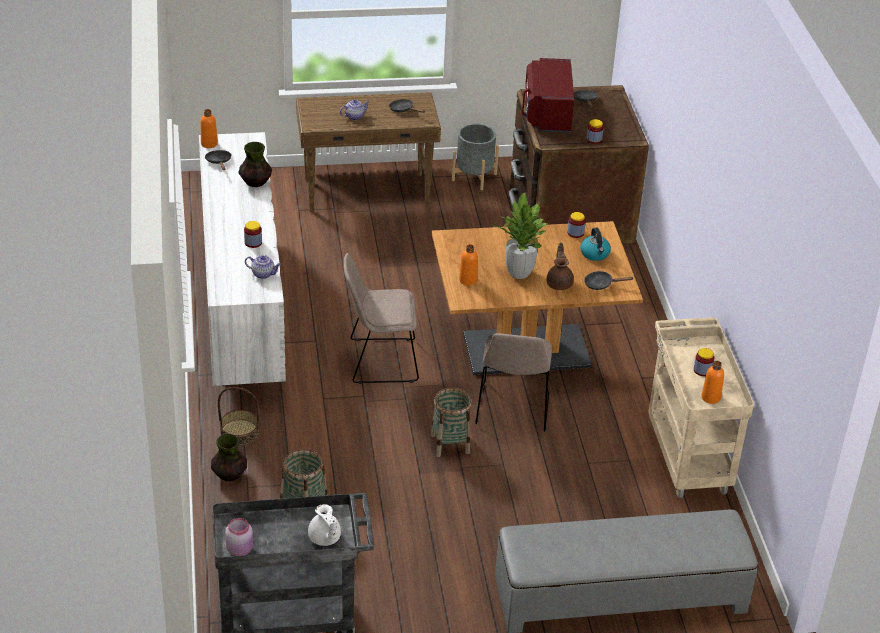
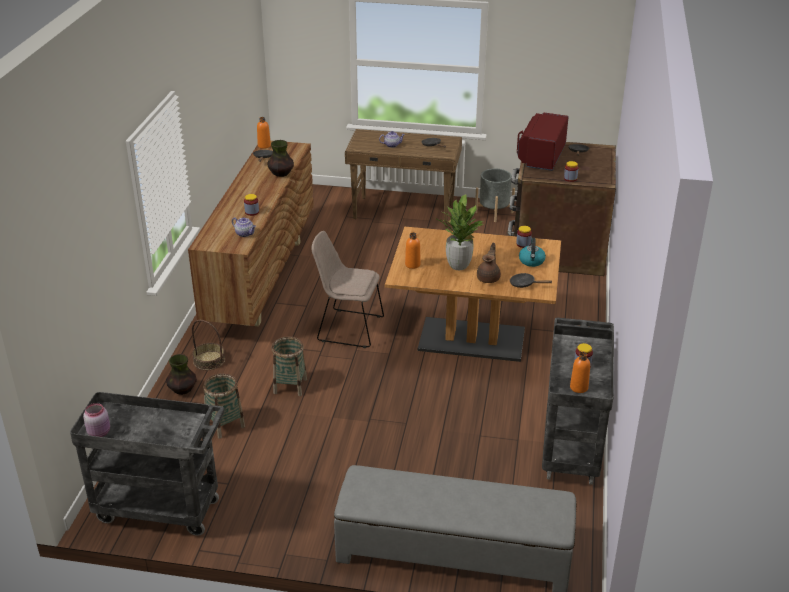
camera: 20 degrees right, 5 degrees down
white cabinet [199,132,286,386] -> brown cabinet [188,140,314,326]
white teapot [308,504,341,546] -> none
basket [431,387,471,457] -> basket moved to [272,336,307,396]
beige chair [475,333,552,432] -> none
beige cart [648,317,754,498] -> black cart [542,318,614,485]

